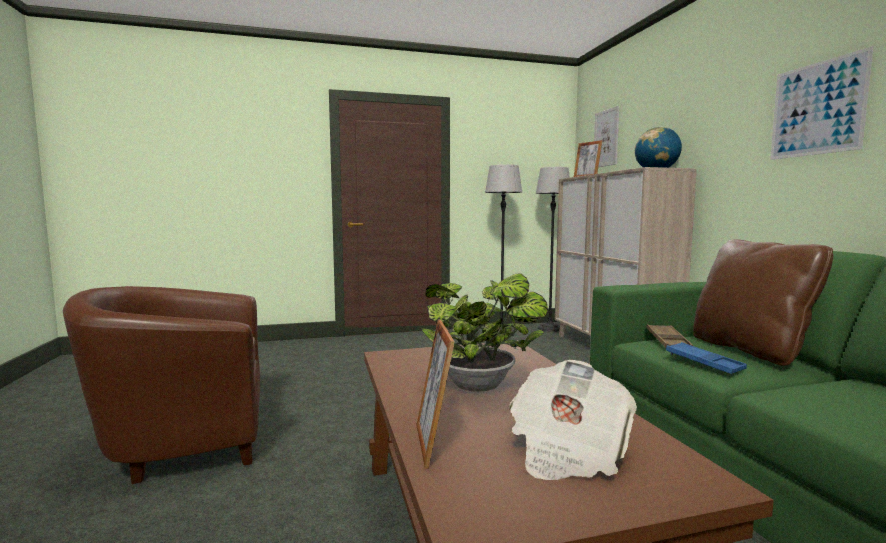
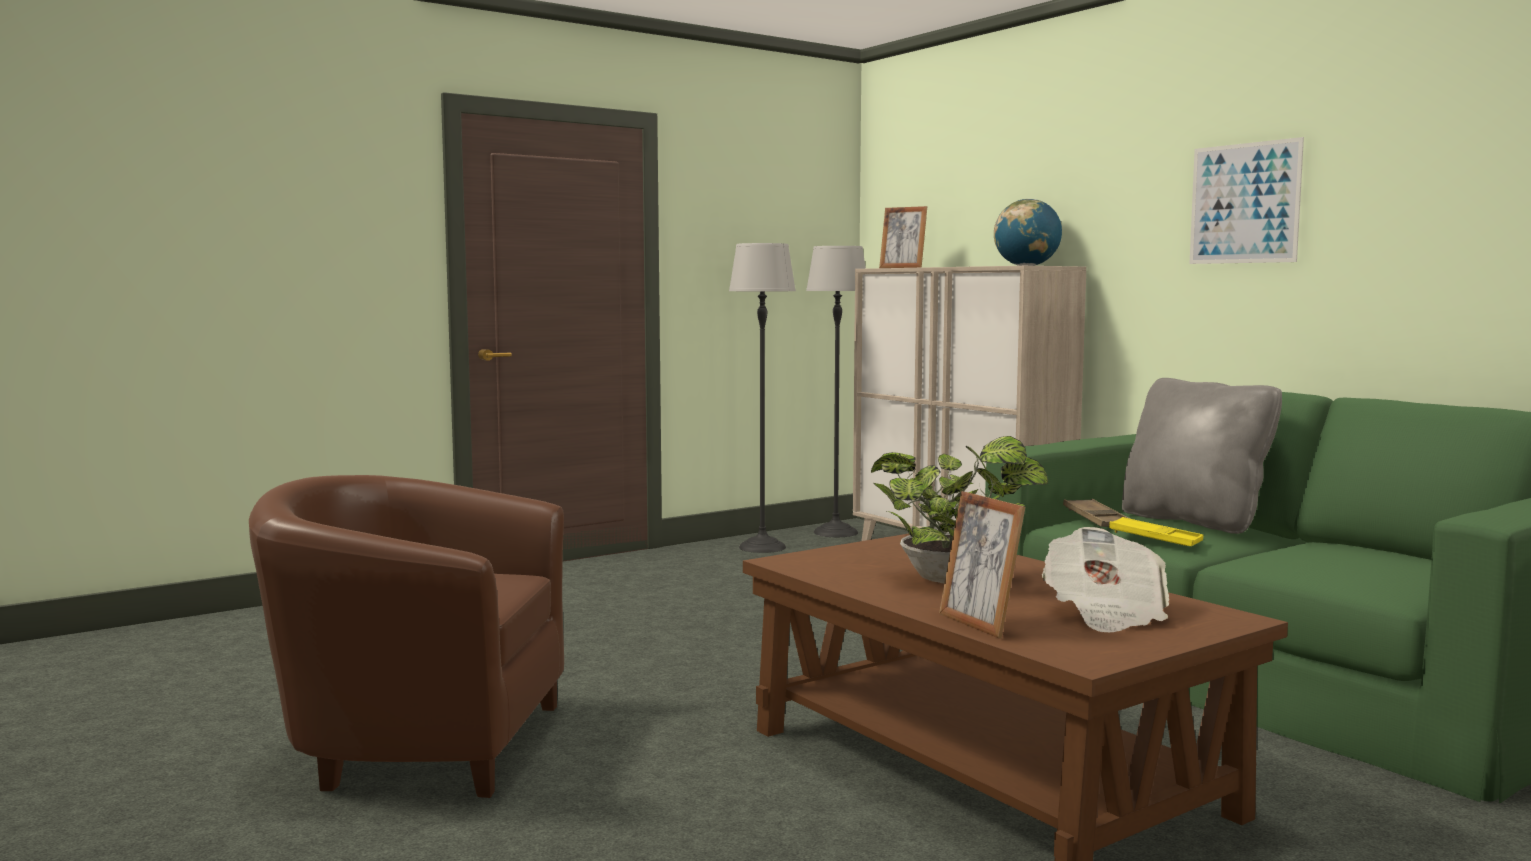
camera: 20 degrees left, 0 degrees up
brown armchair [63,286,260,484] -> brown armchair turned 45 degrees clockwise [249,475,564,798]
picture [594,106,619,167] -> none
blue tray [666,342,747,374] -> yellow tray [1109,517,1203,546]
brown pillow [693,239,833,366] -> grey pillow [1122,378,1282,534]

